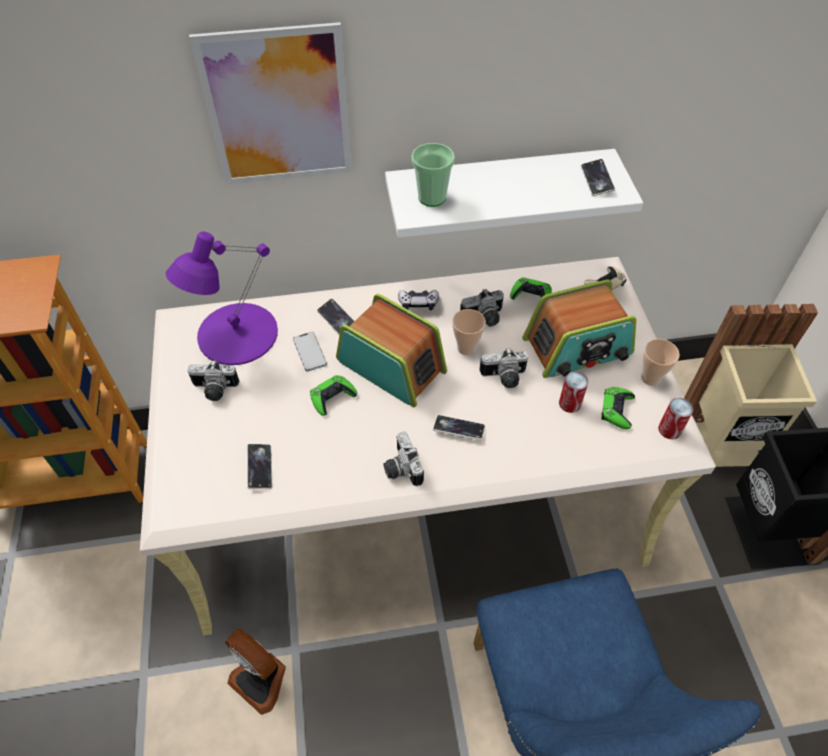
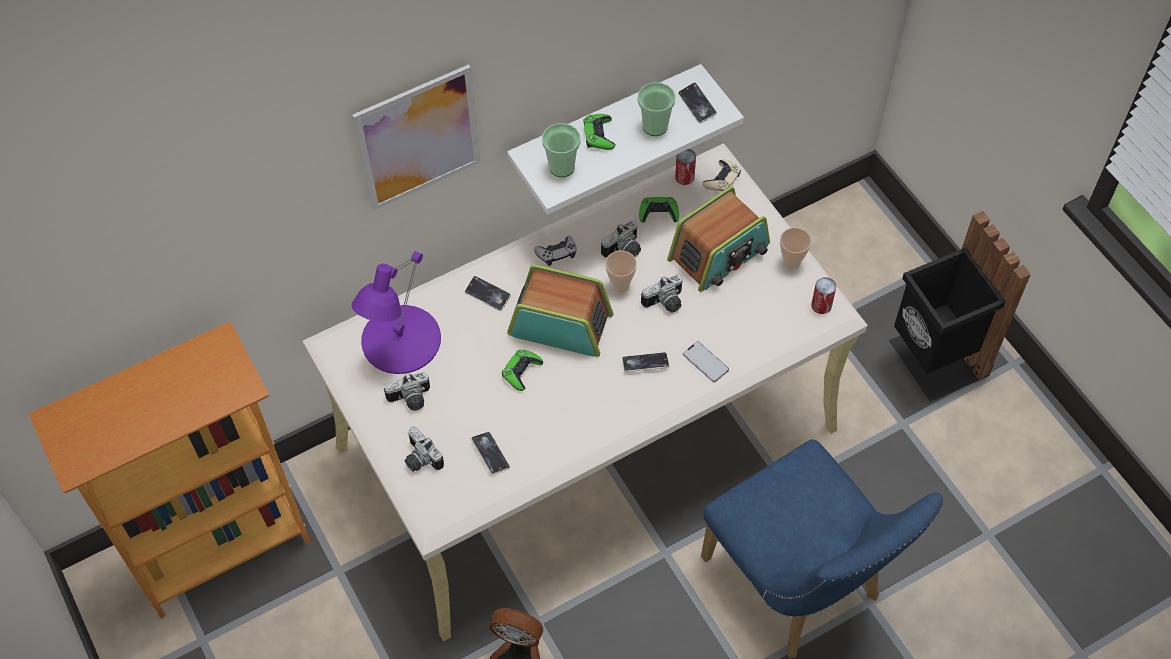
camera: 20 degrees left, 5 degrees up
phone [293,332,327,372] -> phone moved to [683,341,729,382]
camera [383,432,424,486] -> camera moved to [405,427,444,472]
can [559,371,588,413] -> can moved to [675,149,696,185]
green game controller [601,387,635,429] -> green game controller moved to [583,114,615,150]
beige trash can [684,304,818,467] -> none
none -> cup [637,82,676,136]

